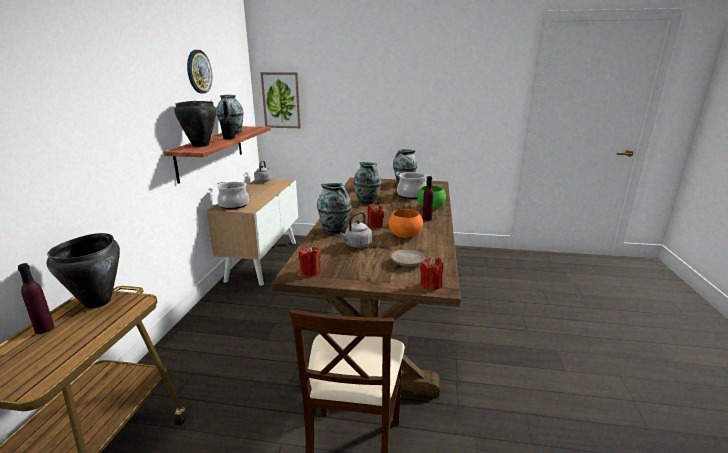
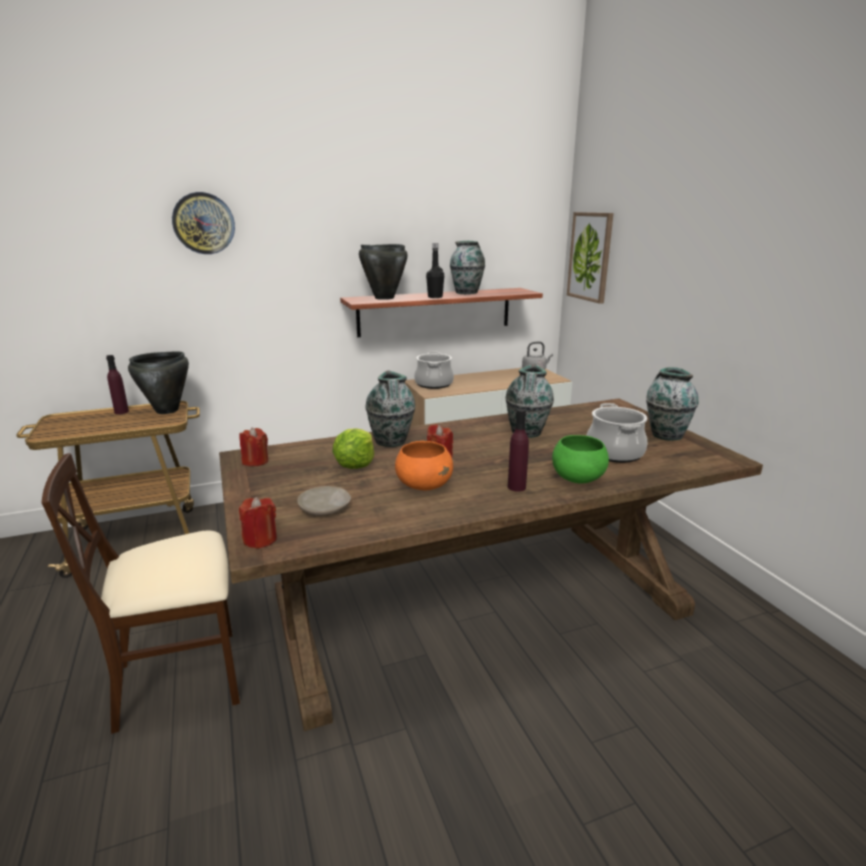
camera: 60 degrees right, 0 degrees up
wall clock [187,50,212,94] -> wall clock moved to [172,192,235,254]
grey kettle [340,212,372,248] -> lettuce [332,428,374,469]

